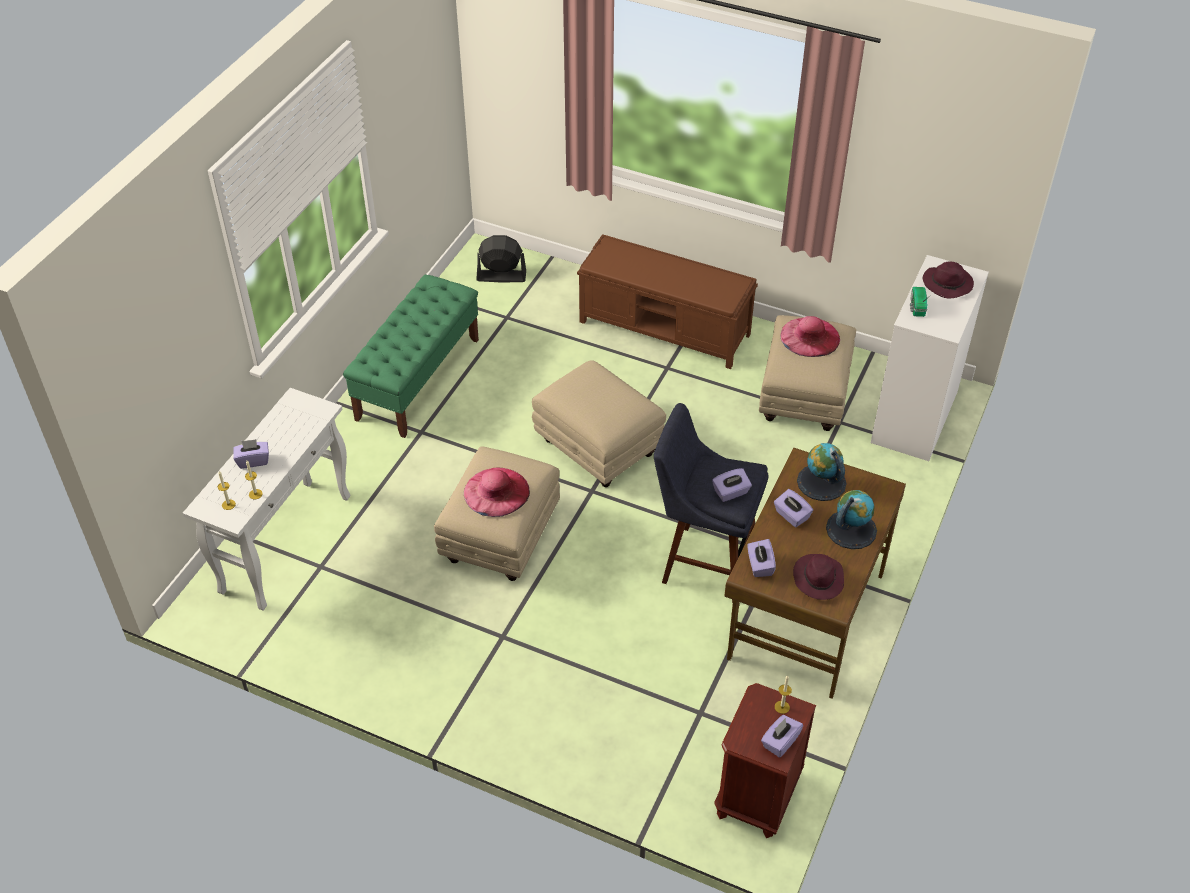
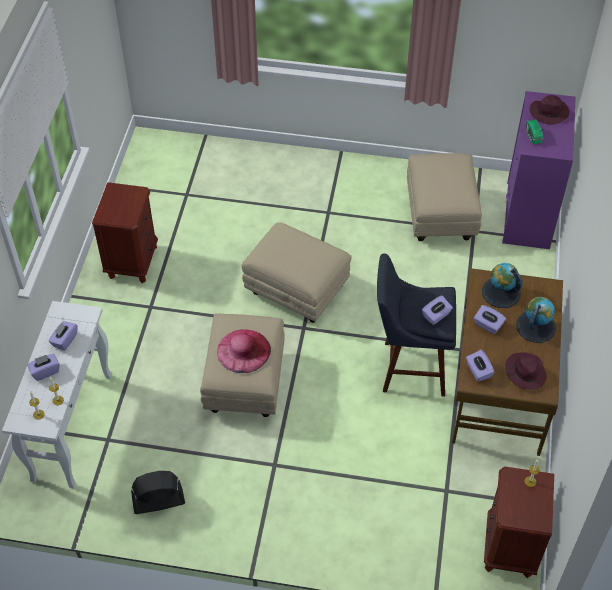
camera: 15 degrees left, 5 degrees up
green bench [343,274,479,438] -> brown nightstand [92,182,158,283]
black fan [476,235,526,283] -> black fan moved to [131,471,185,514]
brown bench [577,234,758,369] -> none
purple tissue box [761,715,803,758] -> purple tissue box moved to [48,321,77,351]
pink hat [780,316,840,357] -> none
white dresser [871,255,989,461] -> purple dresser [502,91,576,249]

